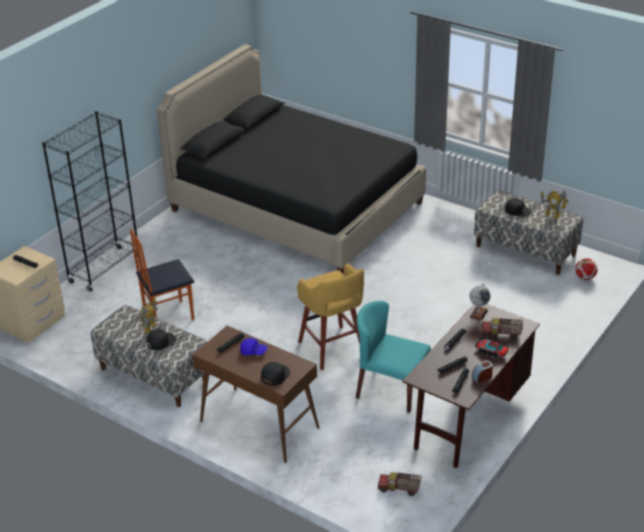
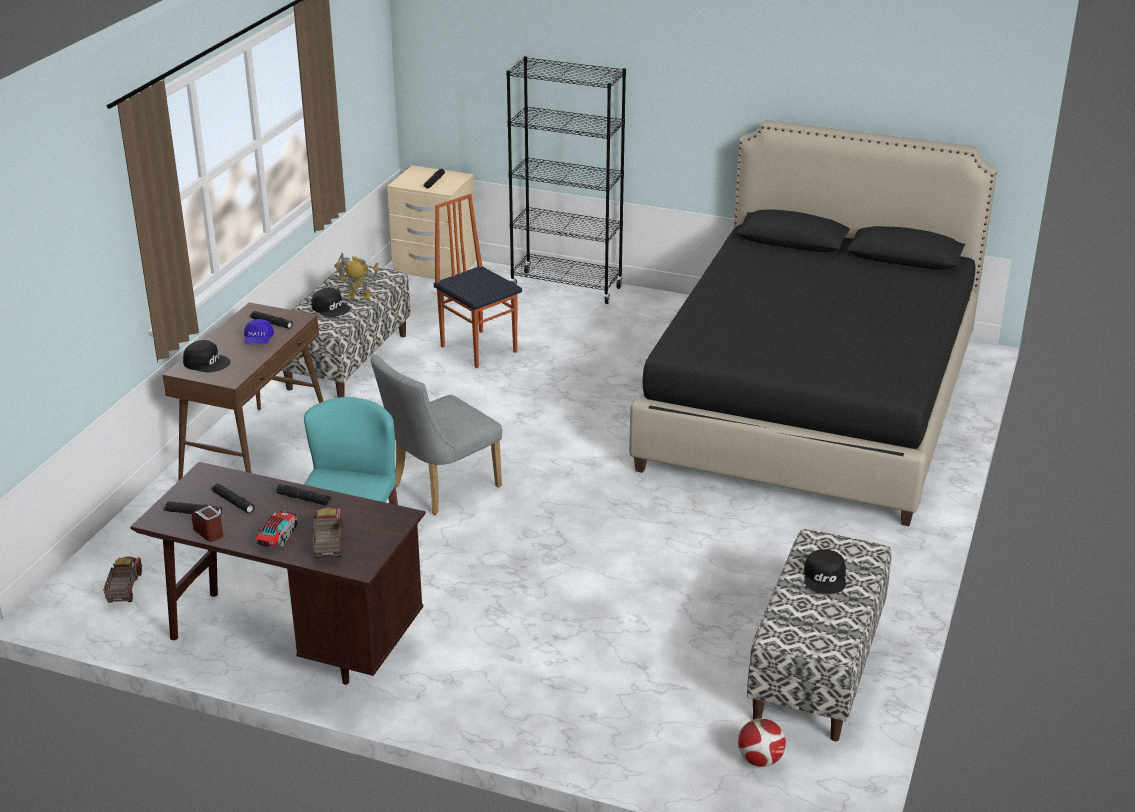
camera: 75 degrees right, 5 degrees down
yellow stool [297,264,364,370] -> grey chair [370,354,502,515]
globe [469,284,490,321] -> none
toy robot [540,190,569,219] -> none

